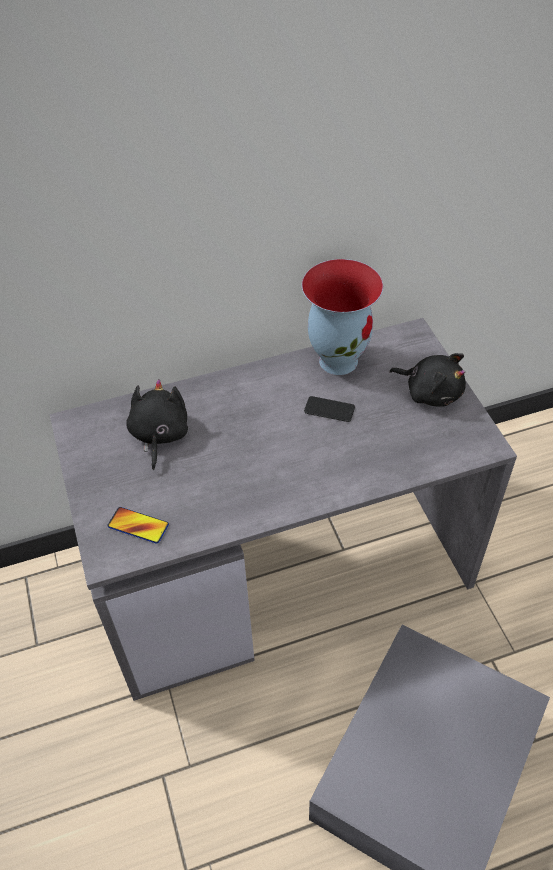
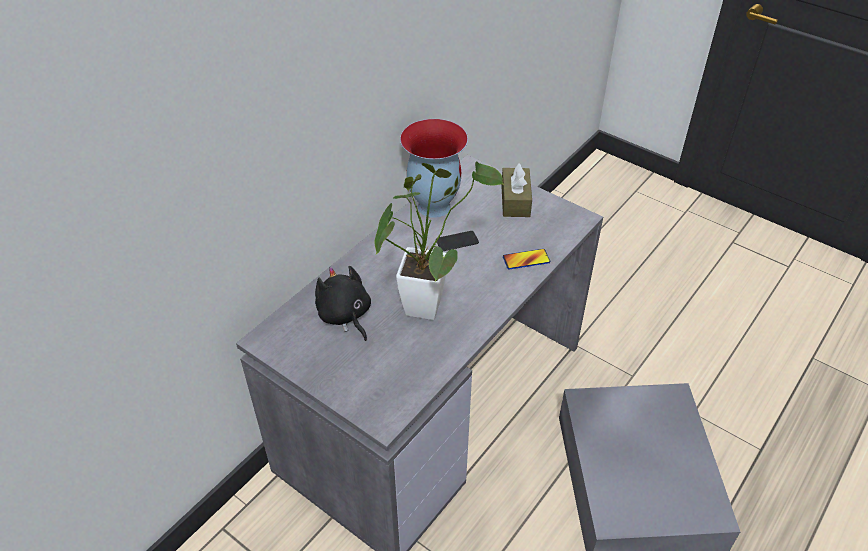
camera: 35 degrees left, 5 degrees down
phone [107,507,169,544] -> phone moved to [503,249,550,269]
black plush toy [390,353,466,406] -> brown tissue box [501,163,532,217]
none -> potted plant [374,161,504,320]

